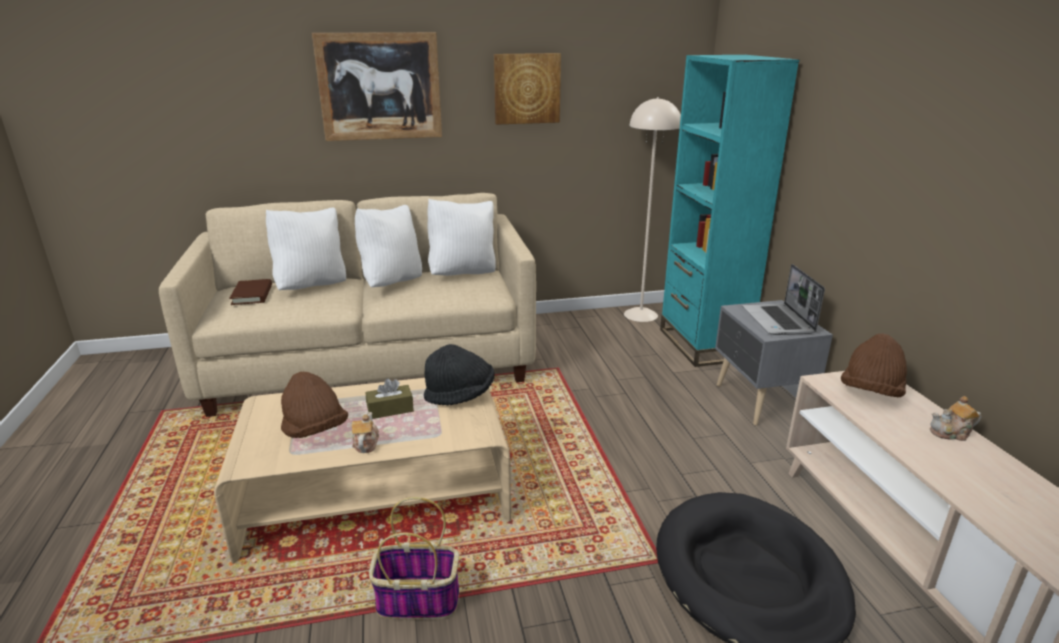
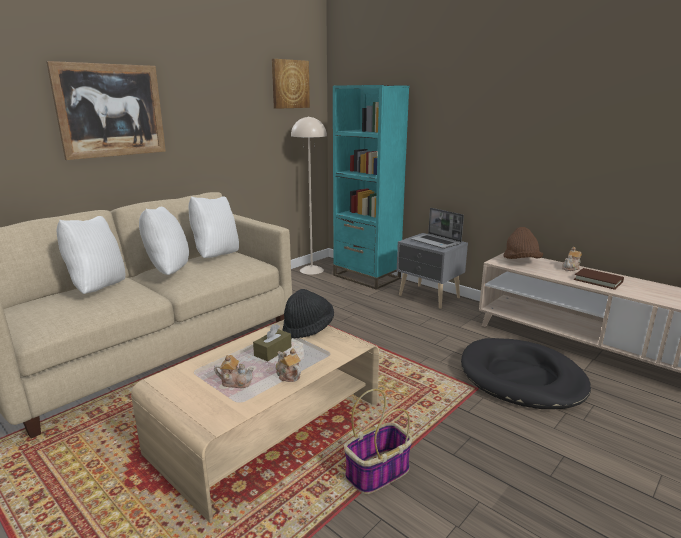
camera: 35 degrees left, 5 degrees down
brown book [229,279,272,305] -> brown book moved to [574,268,624,290]
brown hat [281,372,348,438] -> teapot [214,355,254,388]
picture [494,53,561,125] -> picture moved to [272,59,310,109]

